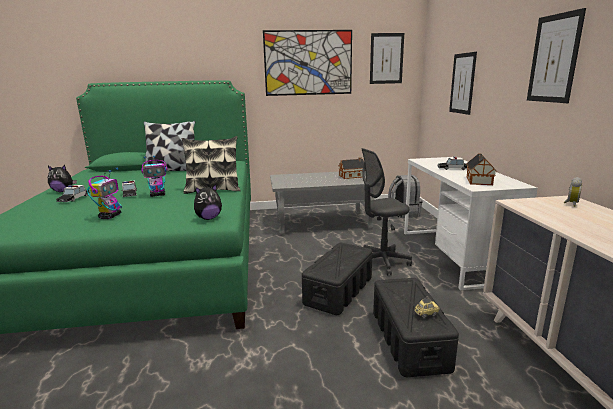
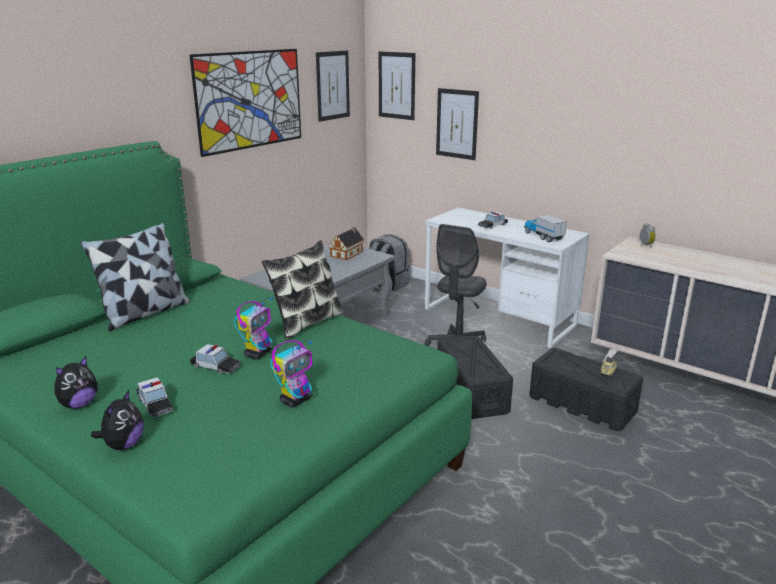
camera: 45 degrees left, 5 degrees up
toy robot [87,168,122,219] -> toy robot turned 75 degrees clockwise [271,340,312,408]
plush toy [194,184,222,220] -> plush toy moved to [91,390,144,450]
toy house [466,153,496,185] -> toy truck [524,215,567,242]
picture [527,8,586,103] -> picture moved to [379,51,415,120]

